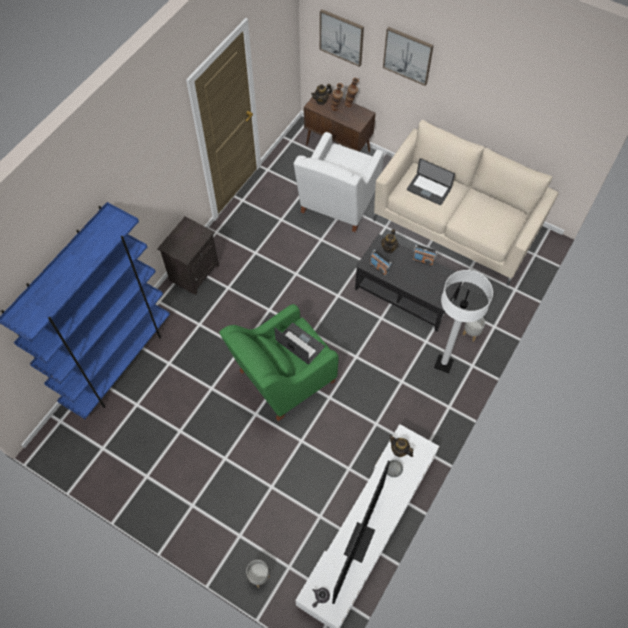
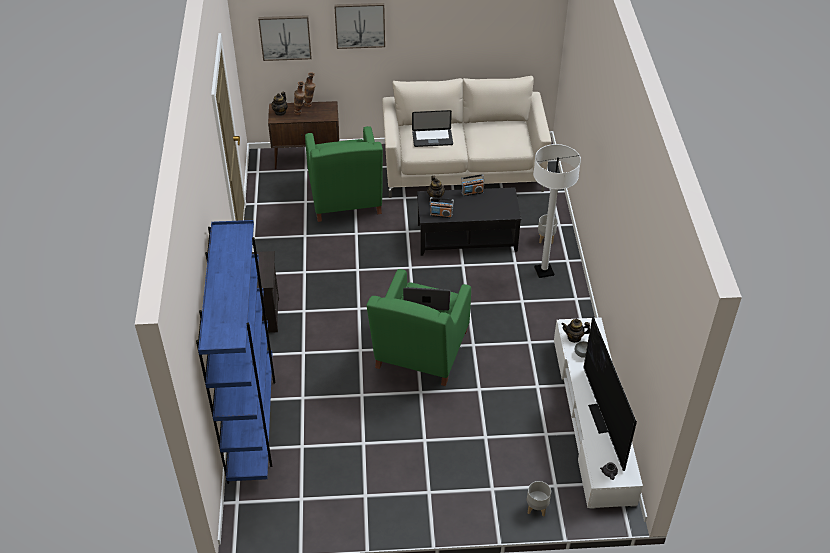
camera: 35 degrees left, 15 degrees down
white armchair [294,132,384,232] -> green armchair [305,126,383,222]

